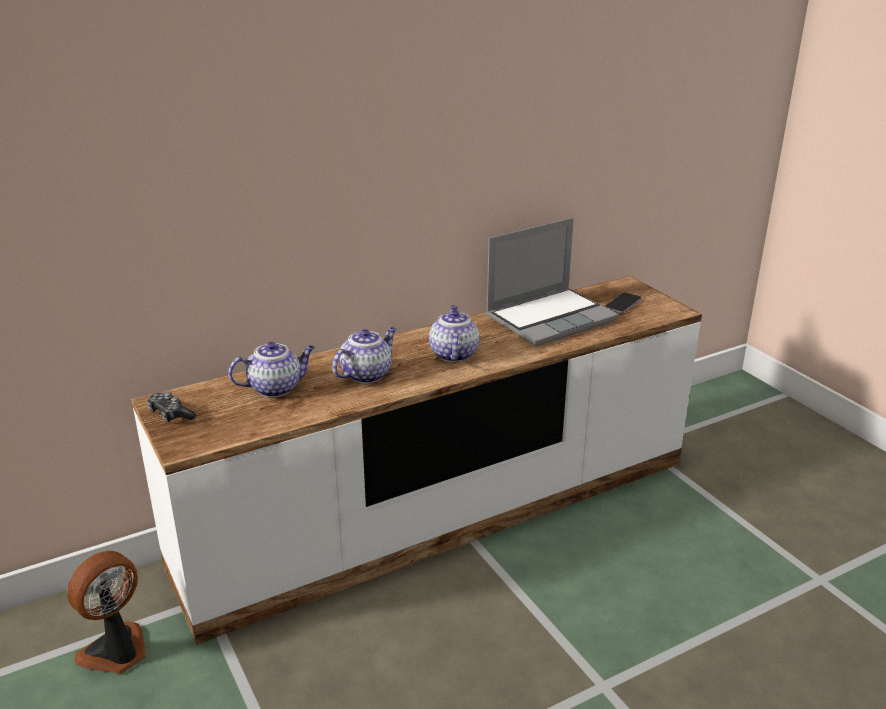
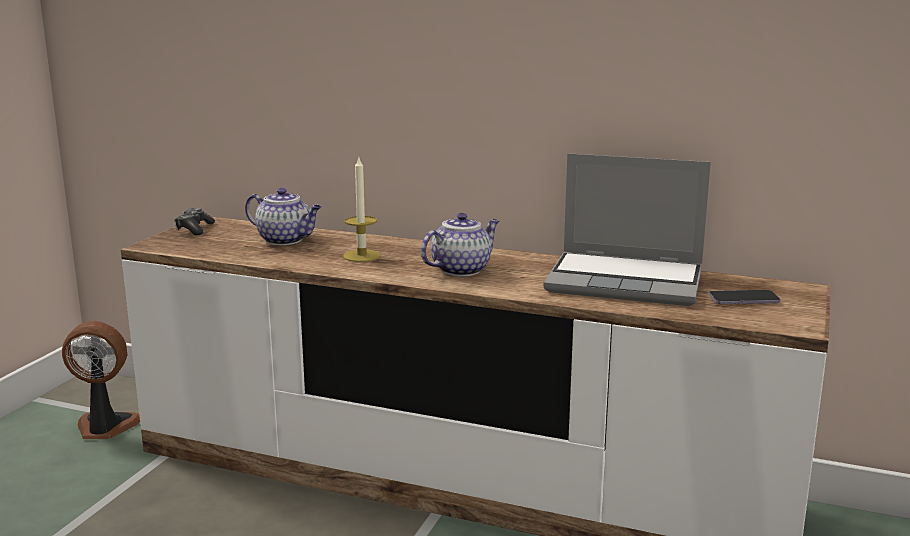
camera: 50 degrees right, 10 degrees down
teapot [332,327,396,384] -> candle [343,158,381,262]

